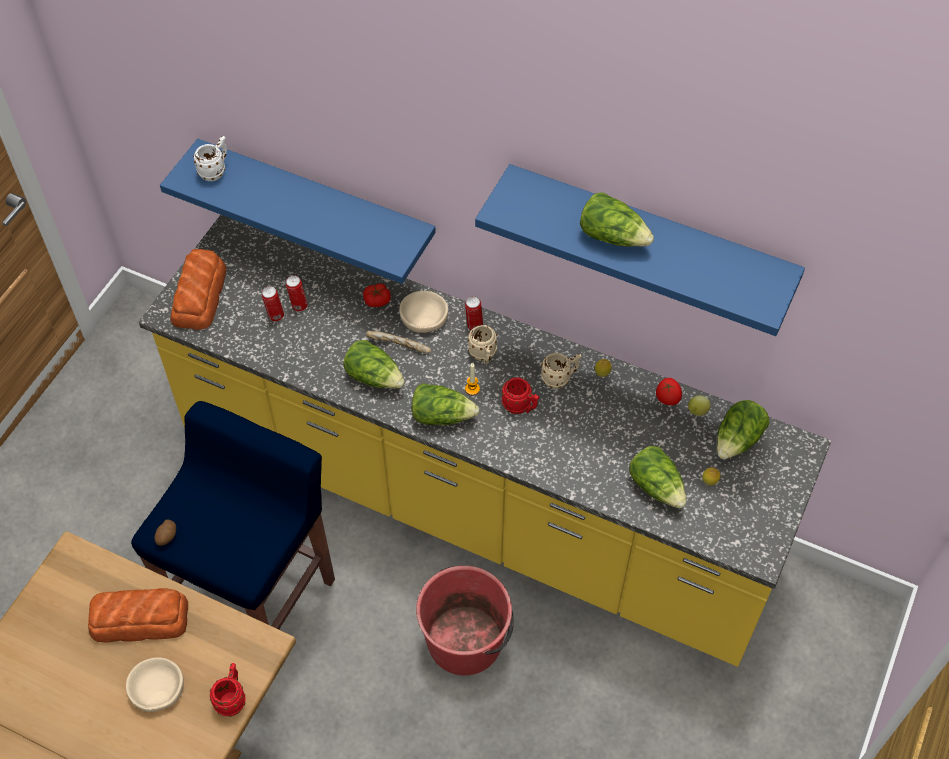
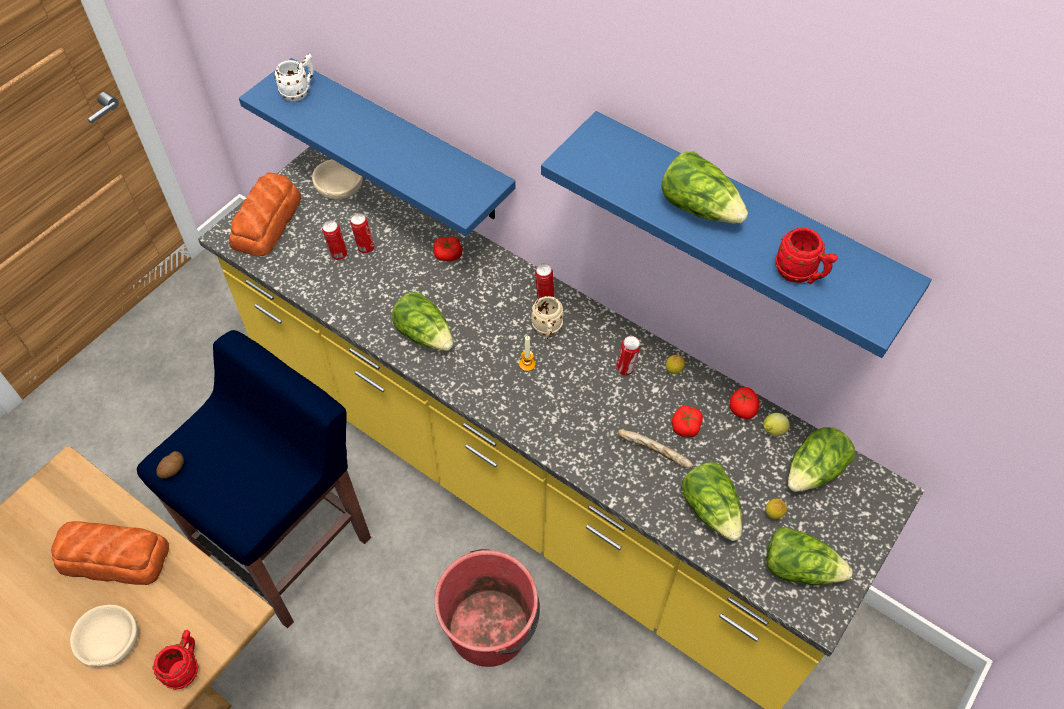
camera: 10 degrees right, 0 degrees up
bread [366,331,431,353] -> bread moved to [618,429,693,468]
beige bowl [399,291,448,333] -> beige bowl moved to [312,159,363,199]
lettuce [412,383,479,425] -> lettuce moved to [766,527,853,585]
red mug [502,377,539,414] -> red mug moved to [776,228,838,284]
beige mug [541,353,582,389] -> can [616,336,640,375]
none -> tomato [671,405,703,437]

